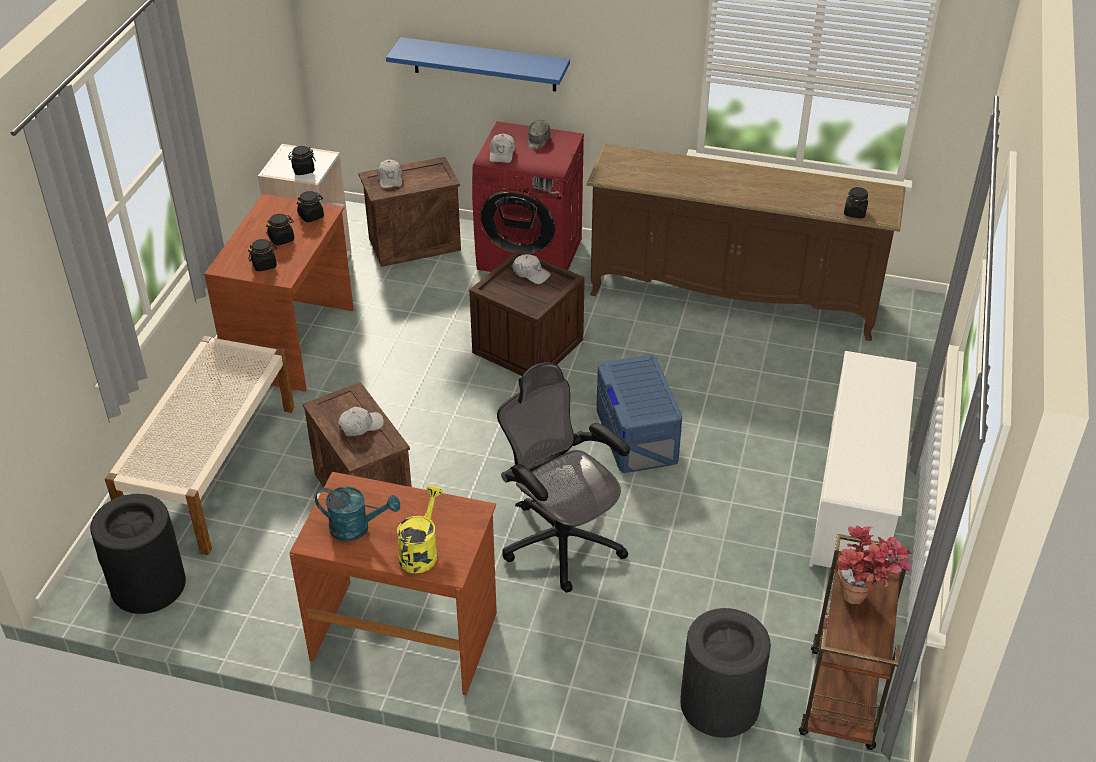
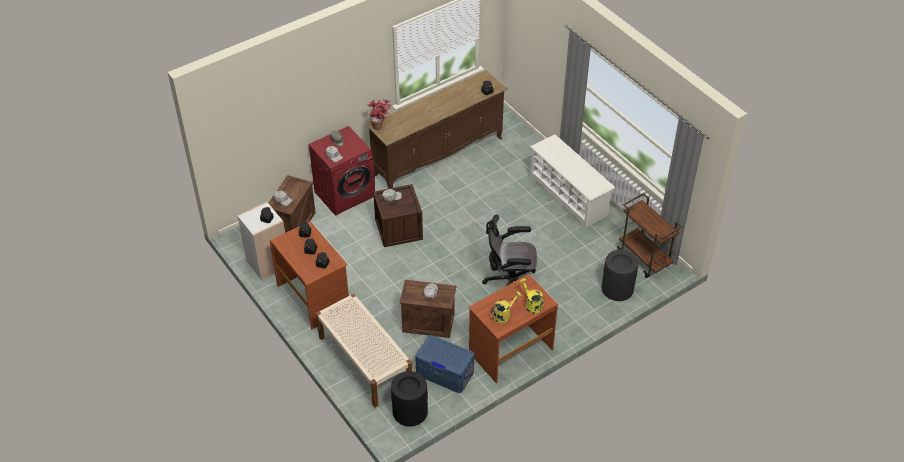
camera: 50 degrees left, 5 degrees up
turquoise watering can [315,486,400,541] -> yellow watering can [492,291,522,323]
blue shelf [386,37,570,92] -> none
blue storage box [596,355,682,473] -> blue storage box moved to [415,335,474,393]
potted plant [838,526,912,604] -> potted plant moved to [367,99,391,130]

